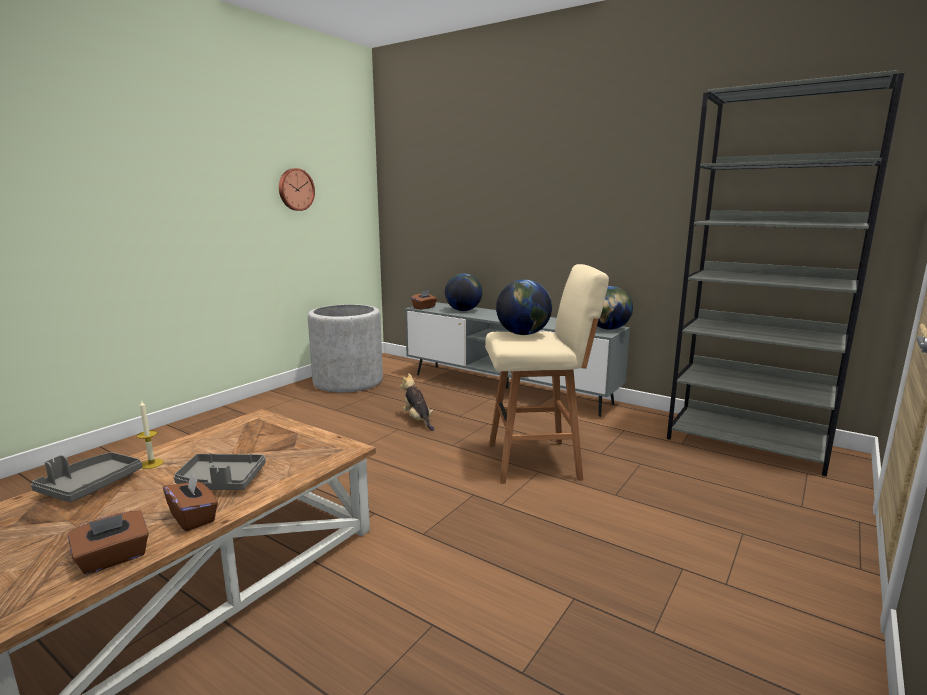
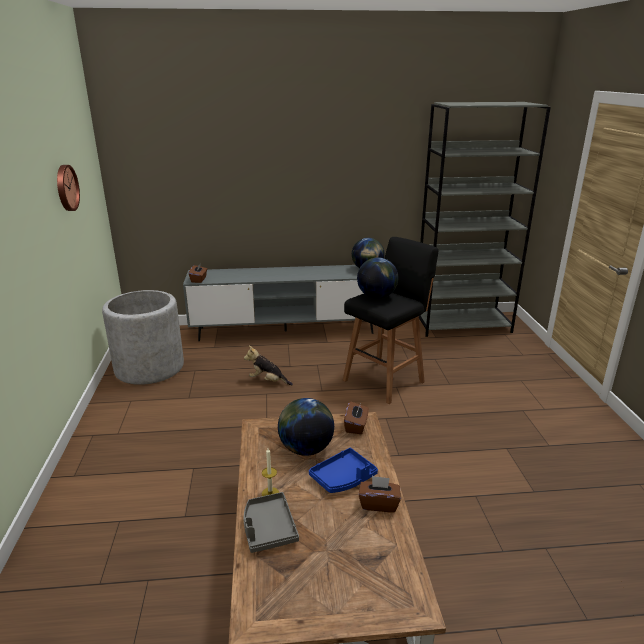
camera: 40 degrees left, 10 degrees up
brown tissue box [68,511,149,575] -> brown tissue box moved to [344,401,369,434]
grey tray [174,453,266,490] -> blue tray [309,448,378,493]
globe [445,274,482,311] -> globe moved to [278,398,334,456]
beige stool [485,264,609,484] -> black stool [343,237,438,404]

